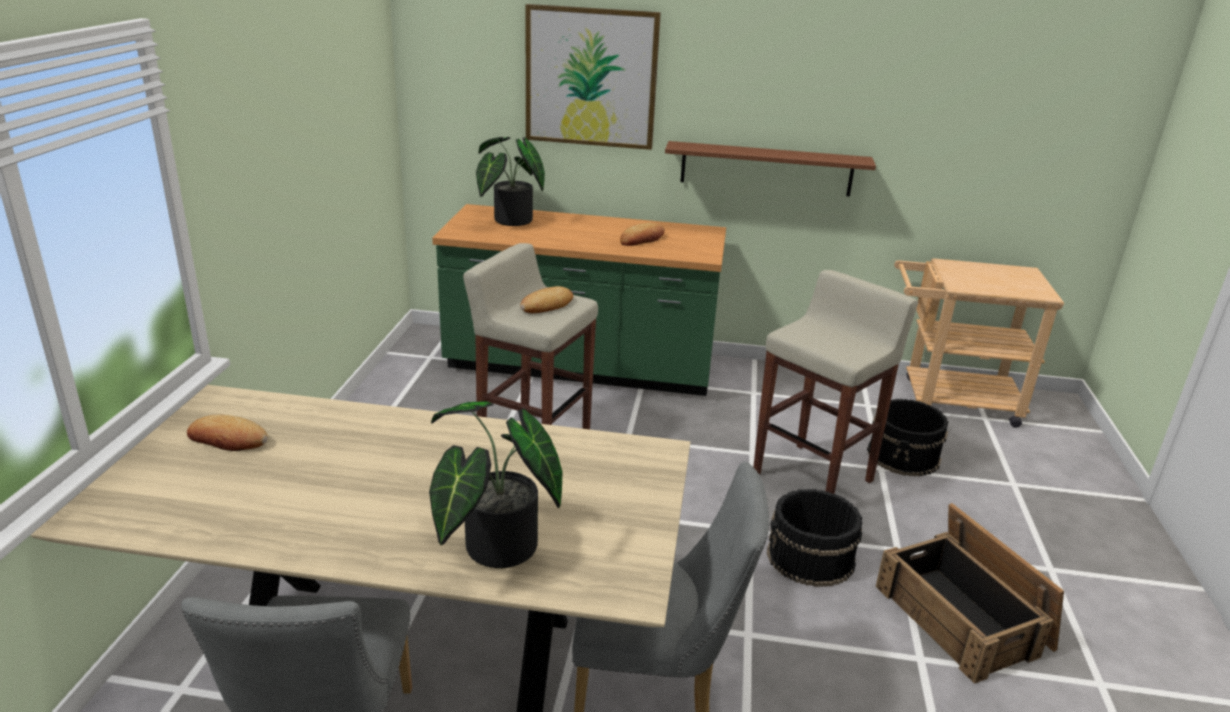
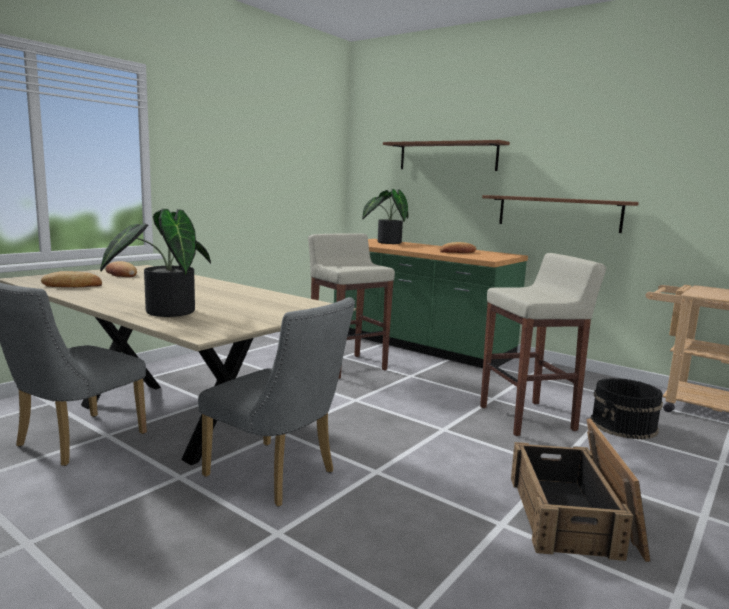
camera: 30 degrees right, 15 degrees down
bread [520,286,573,313] -> bread moved to [41,271,102,287]
picture [526,4,661,150] -> brown shelf [383,140,510,171]
black bucket [767,489,862,587] -> none

